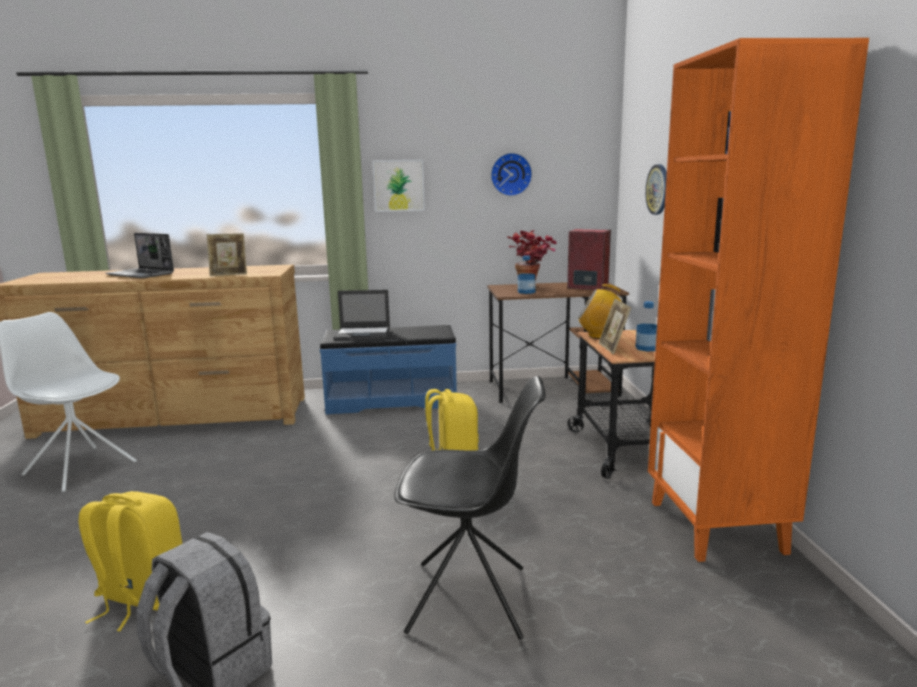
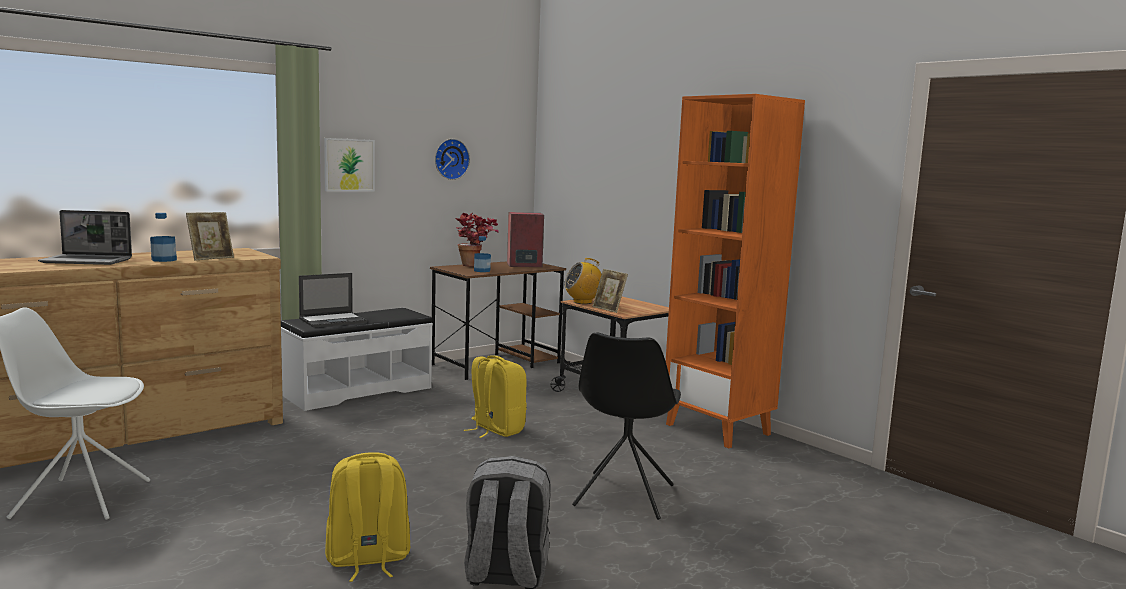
camera: 35 degrees left, 5 degrees down
blue bench [320,325,457,415] -> white bench [281,308,433,411]
black chair [394,376,545,640] -> black chair turned 135 degrees clockwise [572,332,681,520]
bottle [635,301,657,351] -> bottle moved to [150,213,177,262]
wall clock [645,164,667,215] -> none

